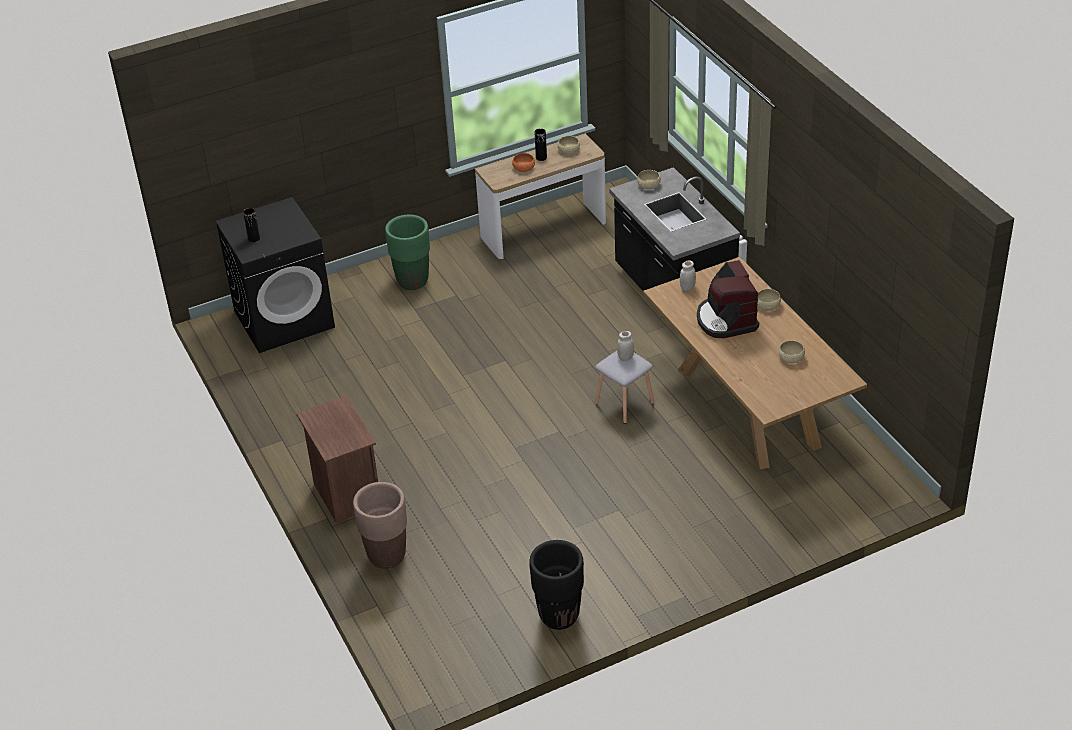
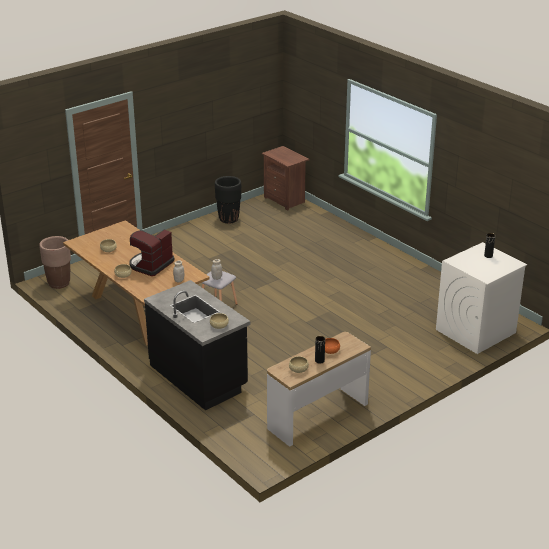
camera: 165 degrees right, 10 degrees down
black washing machine [215,197,335,353] -> white washing machine [436,242,527,354]
brown nightstand [296,396,378,523] -> brown nightstand moved to [262,146,310,210]
brown planter [353,482,407,569] -> brown planter moved to [39,236,71,289]
green planter [385,215,430,290] -> none
coffee machine [697,260,759,338] -> coffee machine turned 120 degrees counterclockwise [129,229,174,276]

